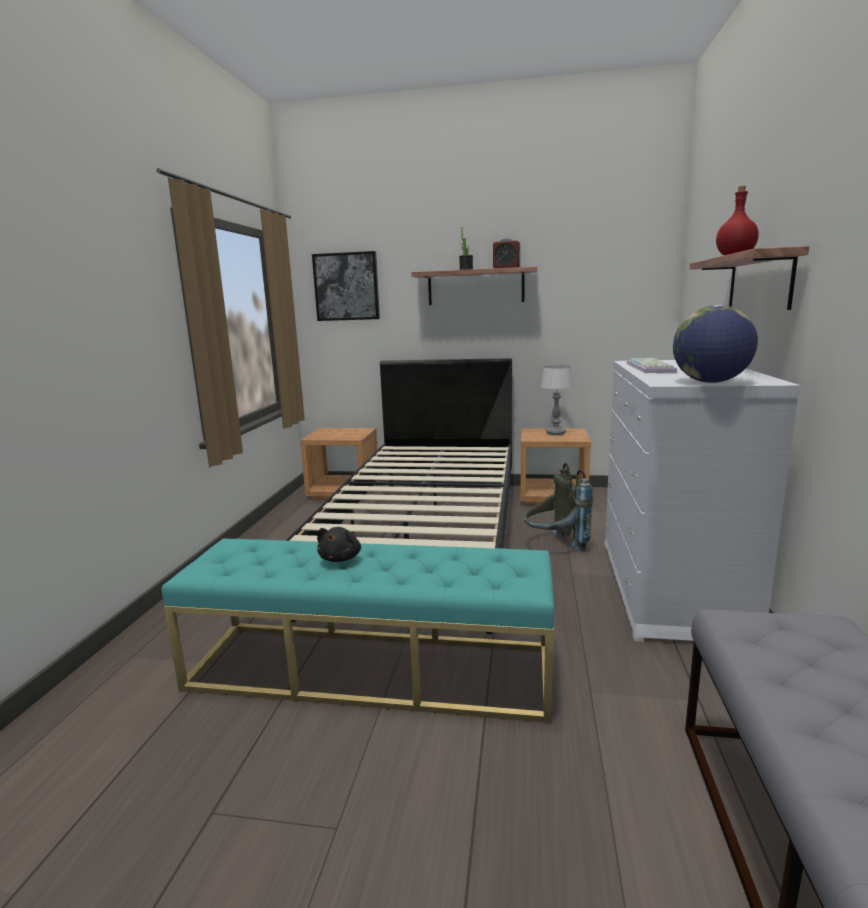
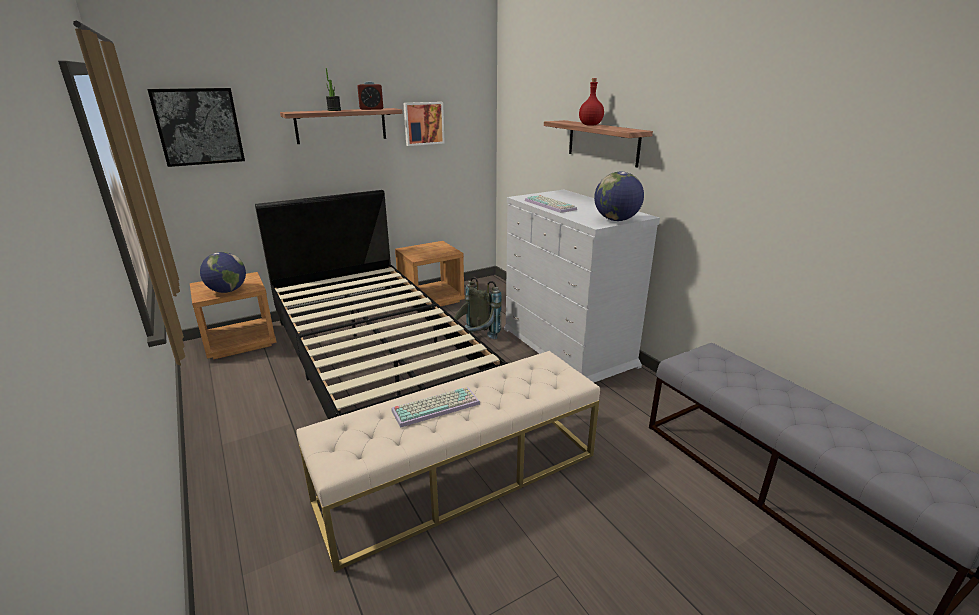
camera: 40 degrees left, 10 degrees up
turquoise bench [161,538,554,723] -> beige bench [296,351,600,572]
black plush toy [317,527,361,562] -> keyboard [391,387,480,428]
table lamp [540,365,574,435] -> none
none -> globe [200,252,246,293]
none -> picture [403,102,445,146]

